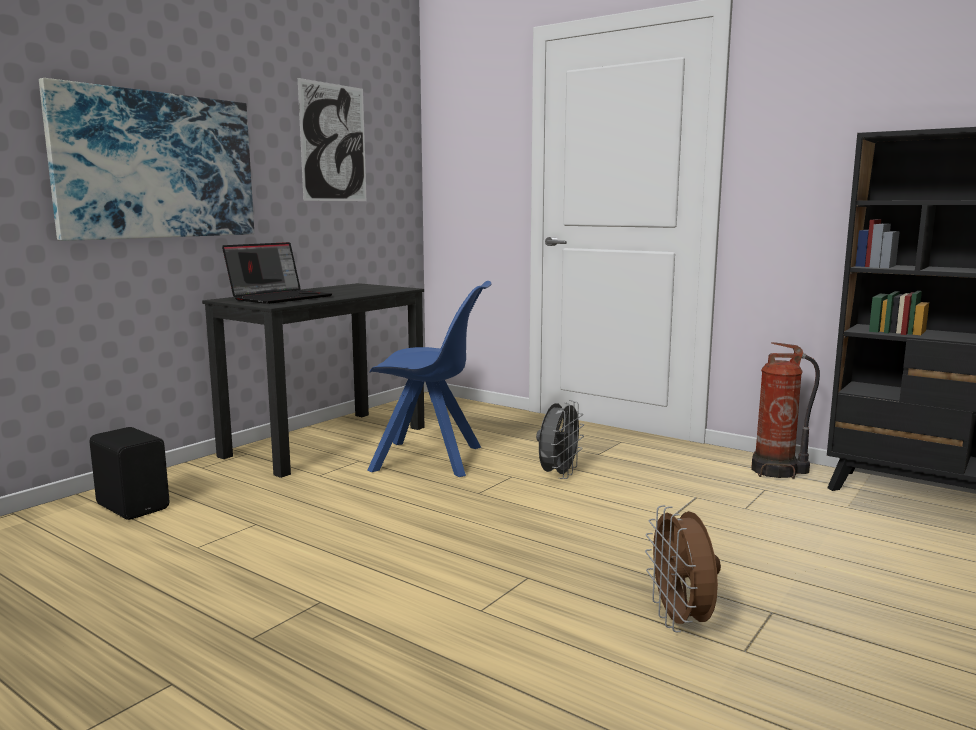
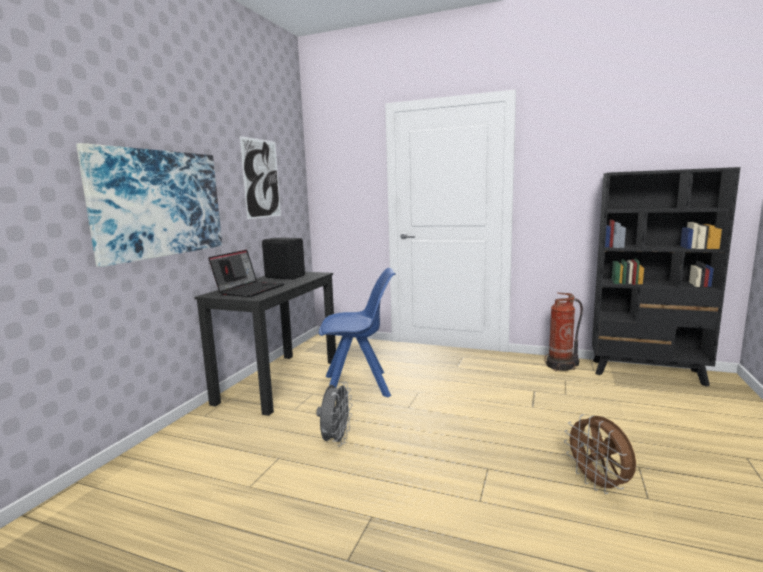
camera: 15 degrees left, 0 degrees up
black speaker [90,427,169,520] -> black speaker moved to [262,238,305,279]
grey fan [536,400,584,479] -> grey fan moved to [316,381,353,446]

